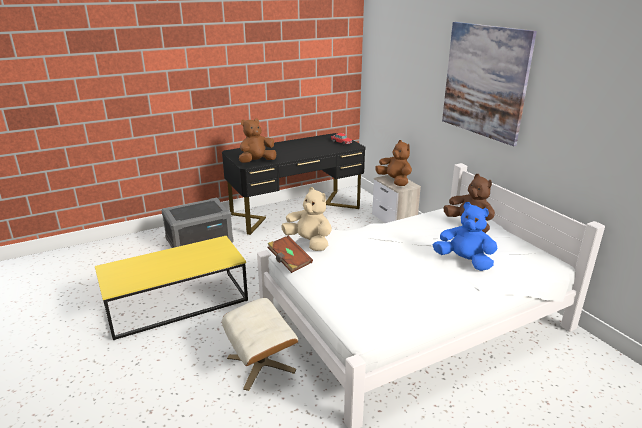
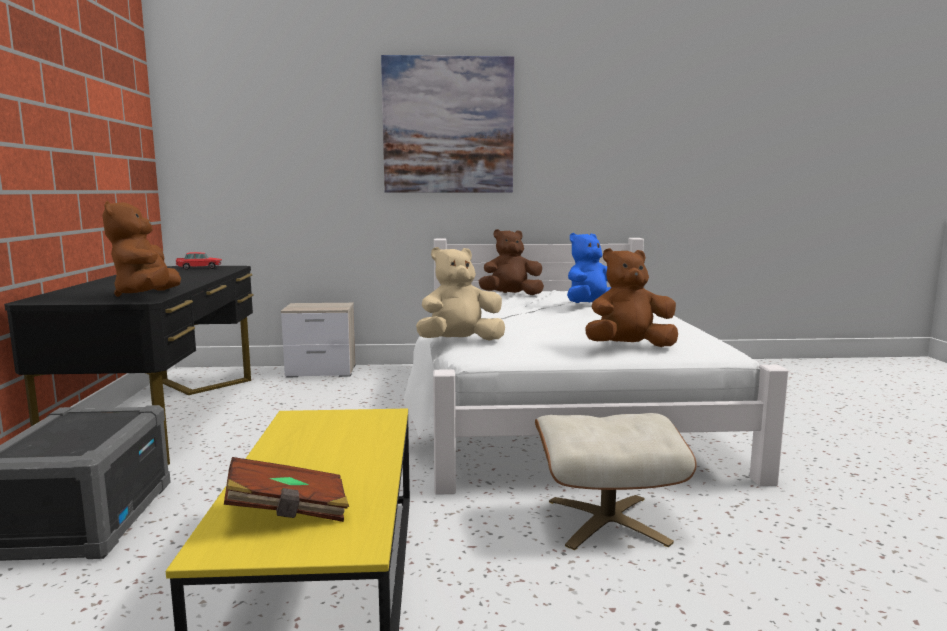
camera: 65 degrees left, 15 degrees down
brown book [267,235,313,273] -> brown book moved to [224,457,349,522]
brown plush toy [375,140,412,186] -> brown plush toy moved to [585,248,678,347]

